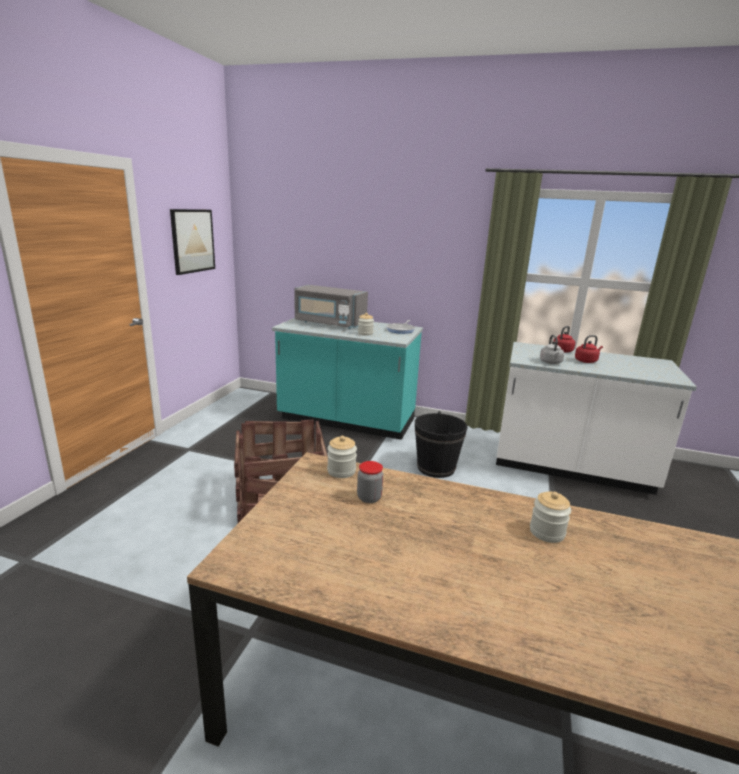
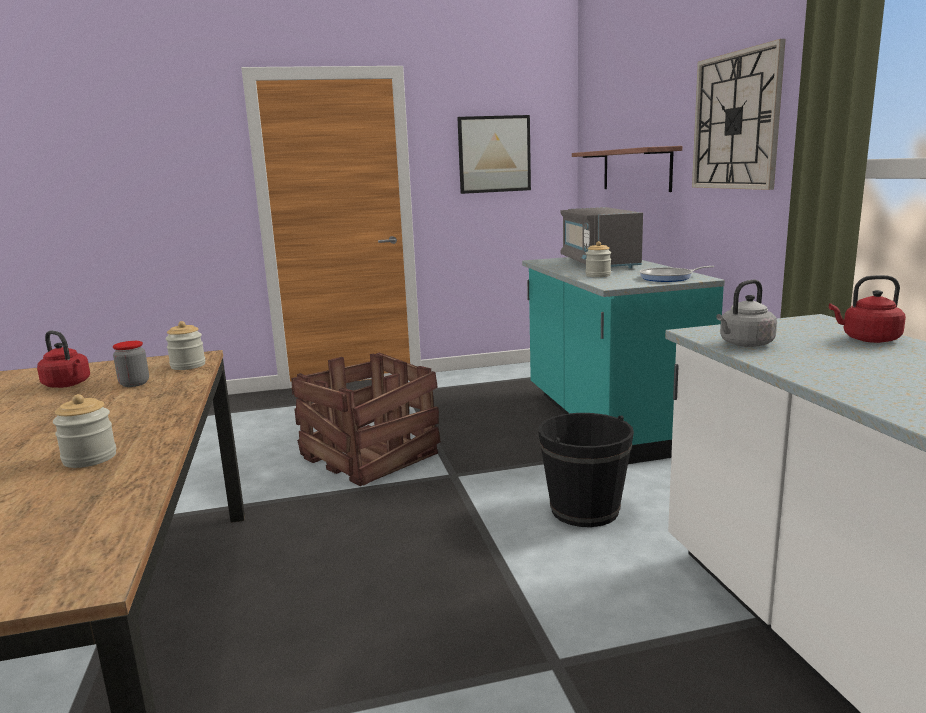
camera: 60 degrees right, 5 degrees down
red kettle [575,335,603,363] -> red kettle moved to [37,331,90,388]
none -> shelf [572,146,682,192]
none -> wall clock [692,39,786,190]

